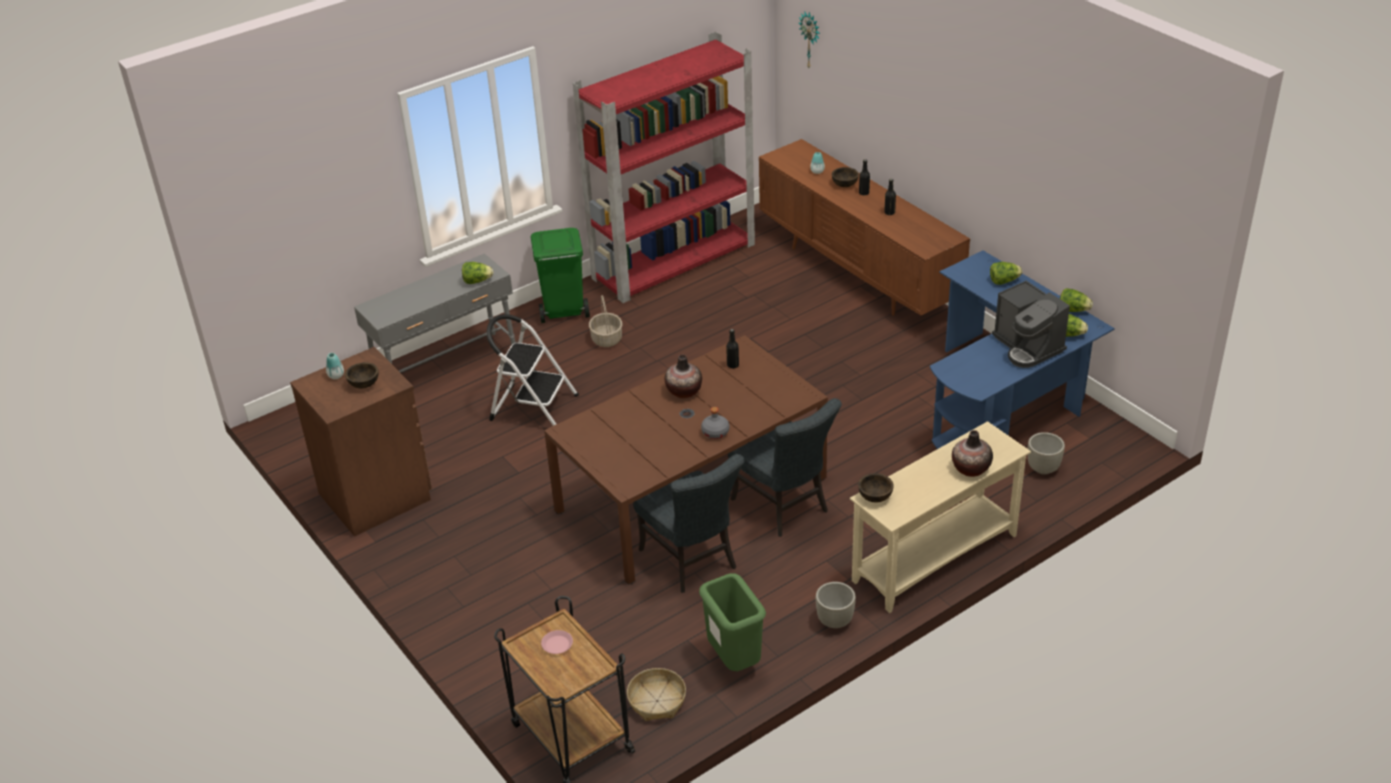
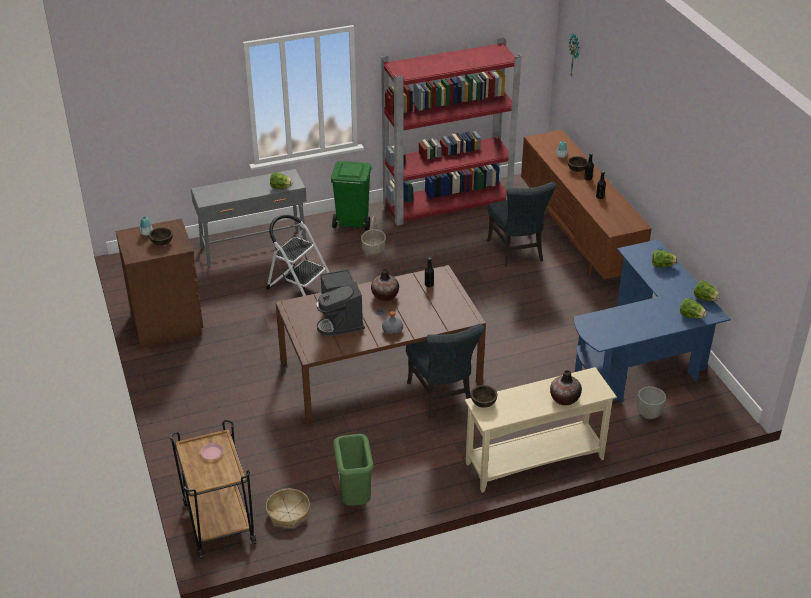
camera: 15 degrees right, 0 degrees up
grey chair [633,454,745,593] -> grey chair moved to [487,182,557,267]
grey planter [816,582,856,628] -> none
coffee machine [992,281,1070,368] -> coffee machine moved to [316,269,365,336]

